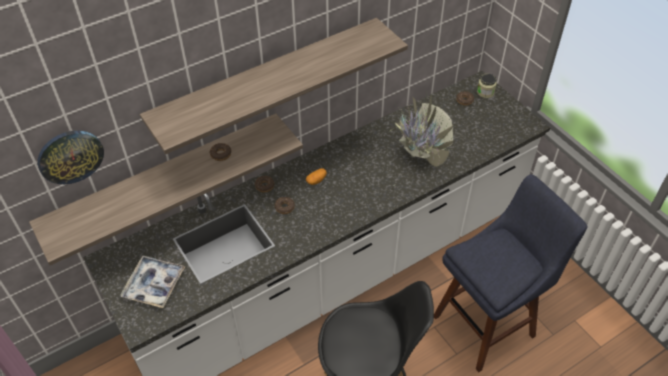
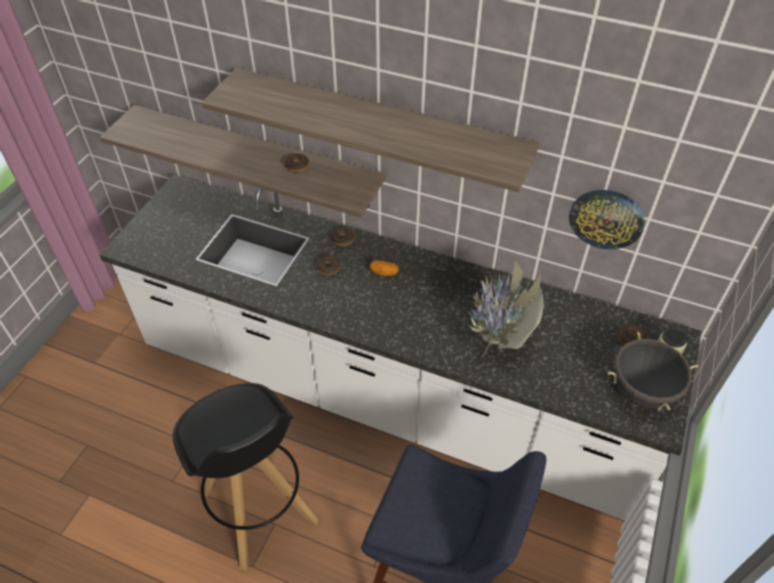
camera: 55 degrees right, 0 degrees up
wall clock [38,131,104,184] -> wall clock moved to [569,190,644,249]
tray [121,256,185,308] -> none
none -> black cooking pot [607,332,699,411]

